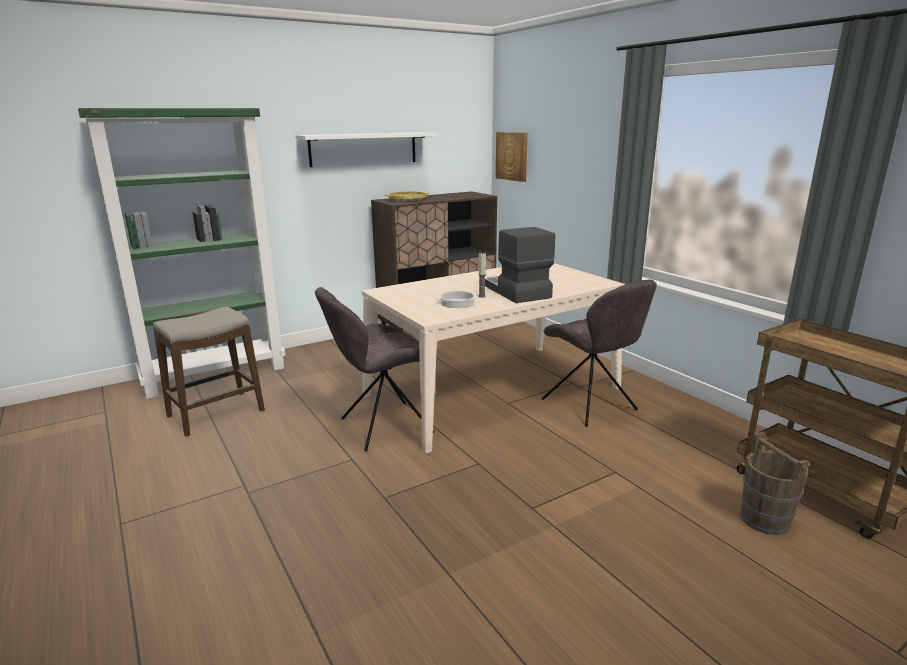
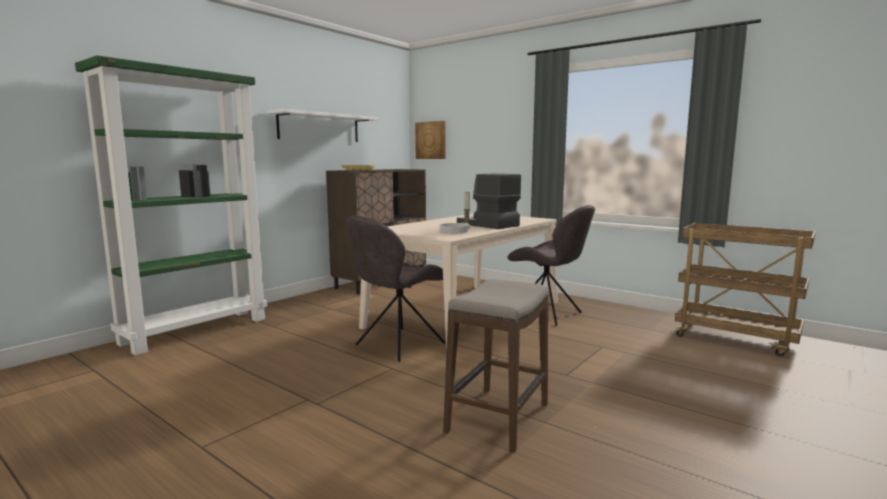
camera: 20 degrees left, 10 degrees down
stool [153,307,265,437] -> stool moved to [443,279,549,453]
brown bucket [740,432,809,535] -> none

